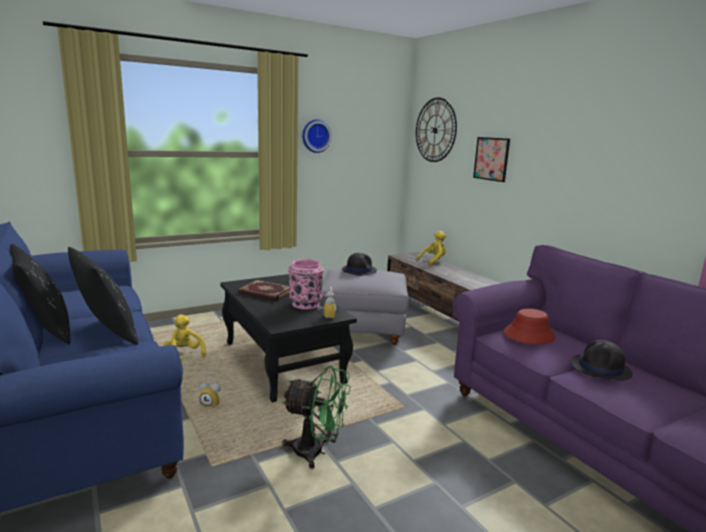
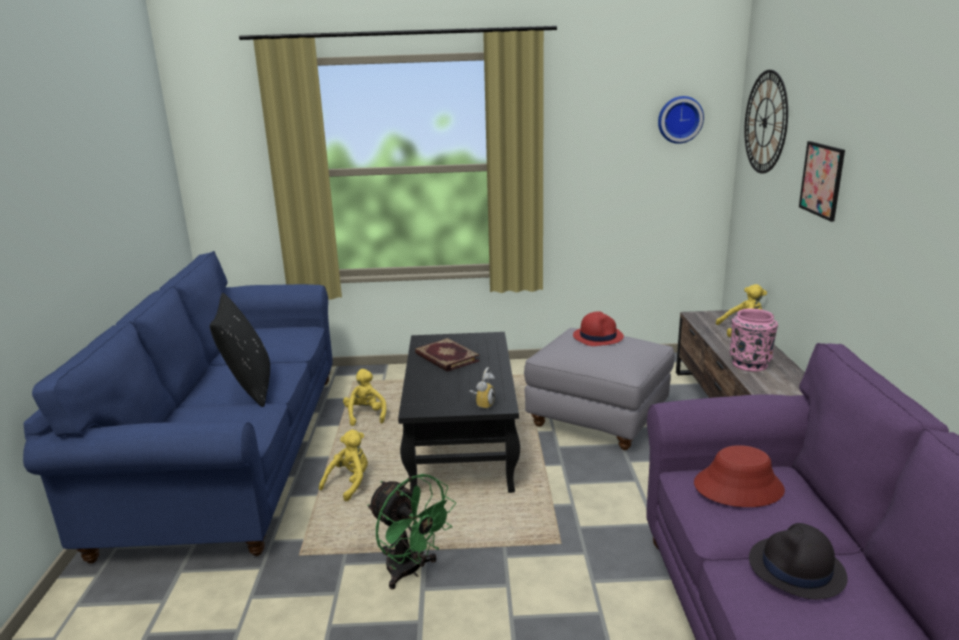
camera: 30 degrees right, 5 degrees up
black pillow [10,244,70,344] -> none
alarm clock [199,377,220,408] -> yellow plush toy [319,430,368,501]
pink vase [289,259,324,309] -> pink vase moved to [730,308,778,371]
wall clock [302,119,332,153] -> wall clock moved to [658,96,704,144]
black hat [342,253,377,276] -> red hat [573,311,624,346]

